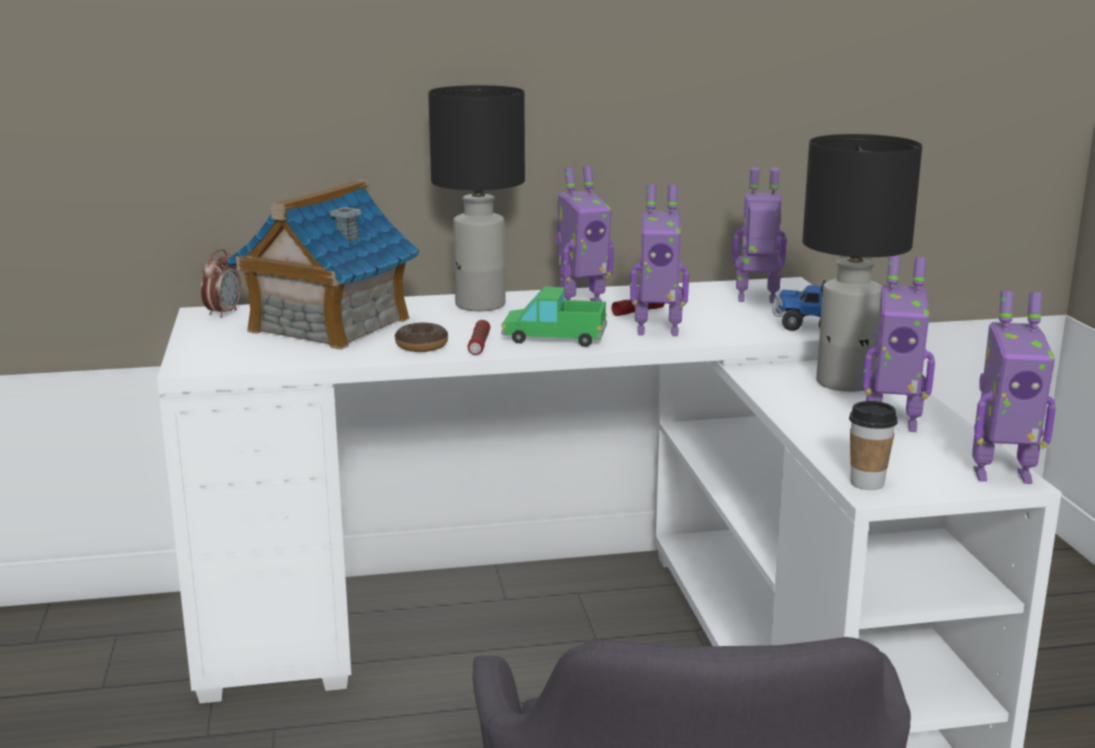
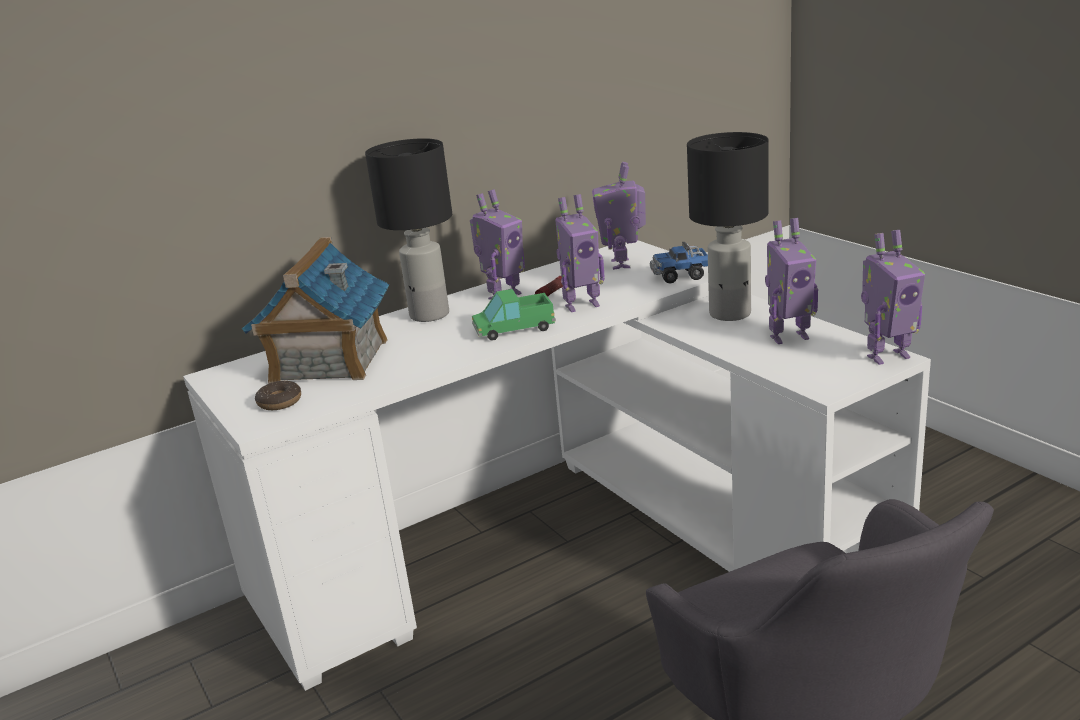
camera: 20 degrees left, 5 degrees up
alarm clock [201,249,241,318] -> none
donut [395,322,448,352] -> donut moved to [255,381,301,410]
flashlight [468,320,490,355] -> none
toy robot [732,167,787,303] -> toy robot turned 75 degrees counterclockwise [592,162,646,270]
cup [849,401,898,490] -> none

